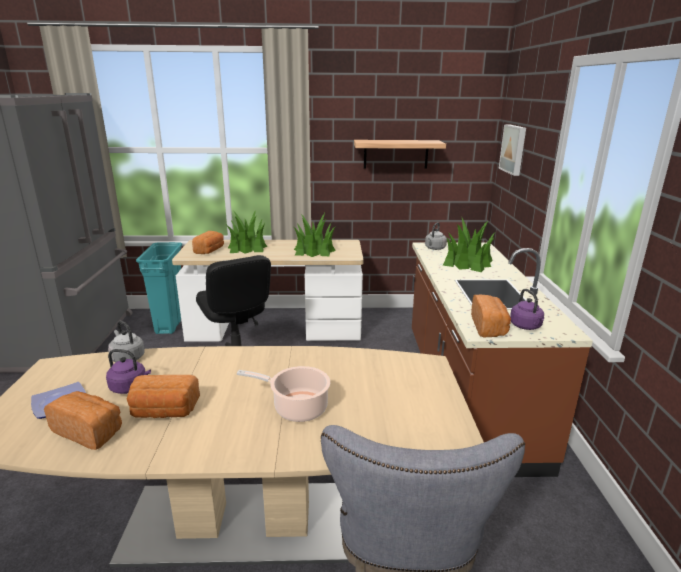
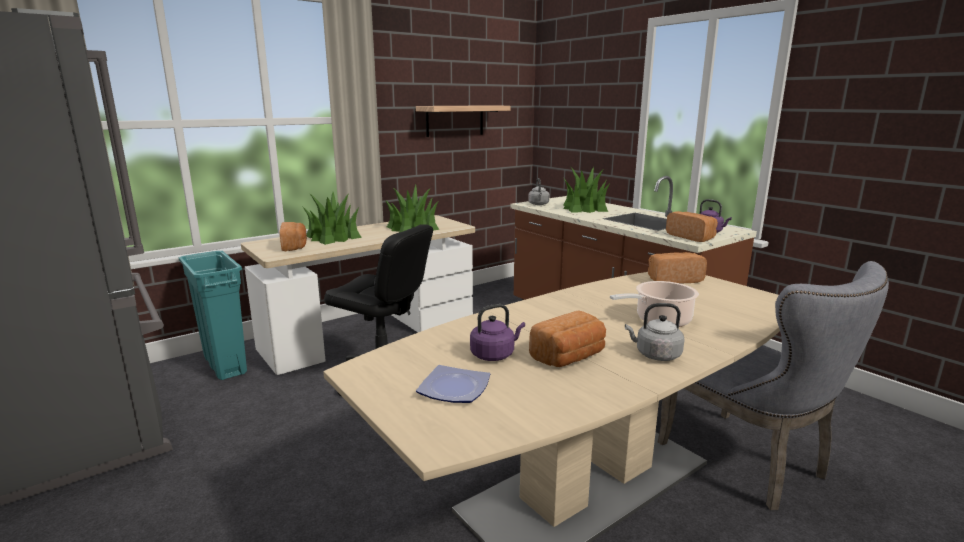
camera: 35 degrees left, 5 degrees down
bread [44,391,122,450] -> bread moved to [648,252,707,284]
grey kettle [108,321,145,362] -> grey kettle moved to [625,303,684,361]
picture [499,124,526,176] -> none

